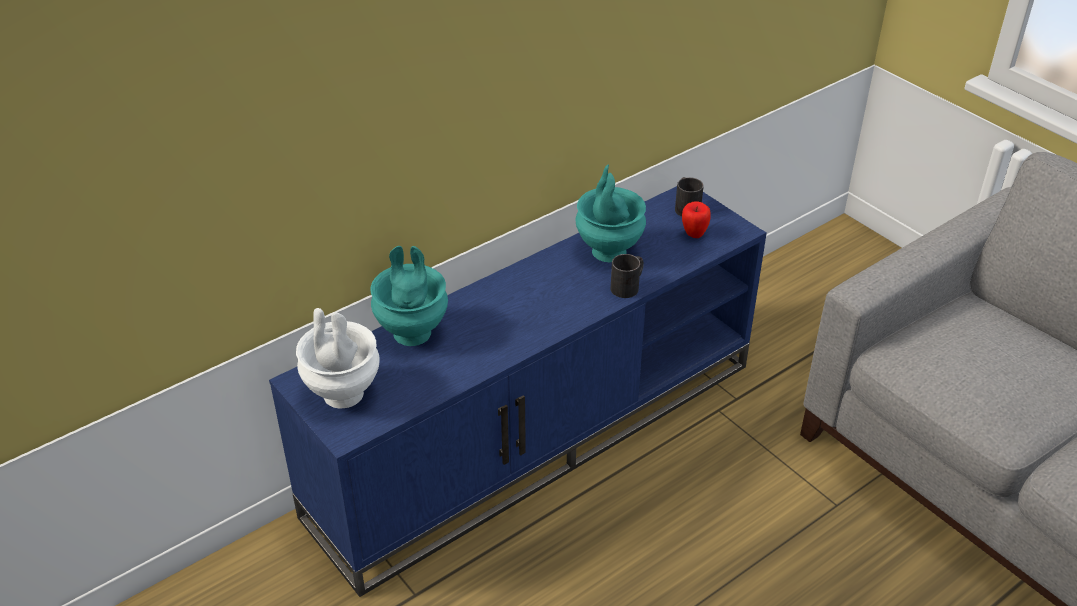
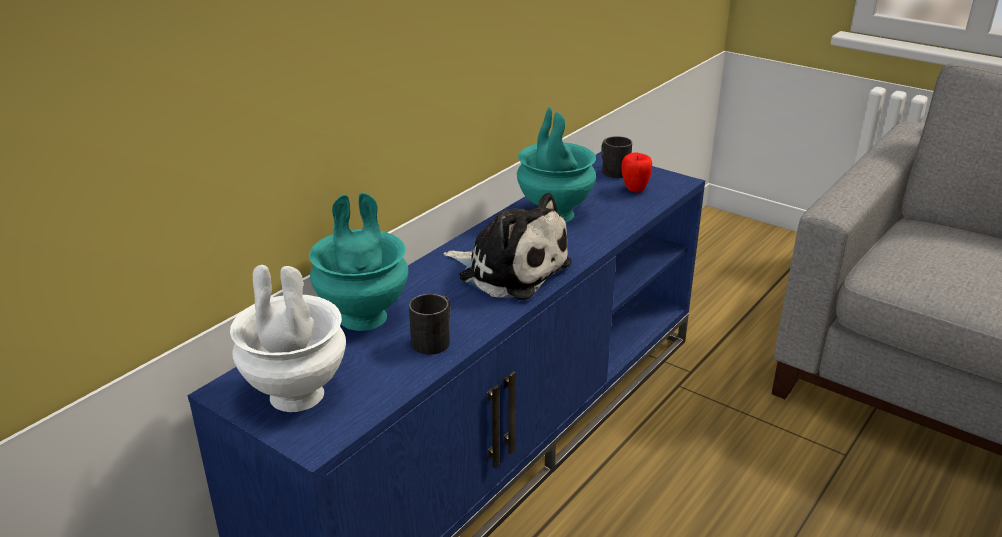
camera: 15 degrees left, 10 degrees down
black mug [611,254,644,298] -> black mug moved to [409,294,451,355]
none -> plush toy [443,193,572,300]

